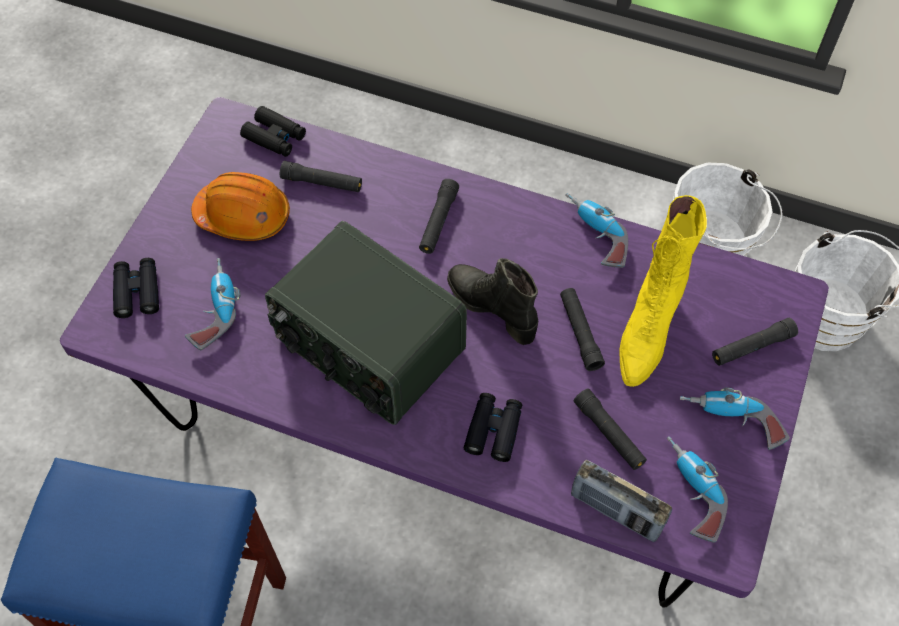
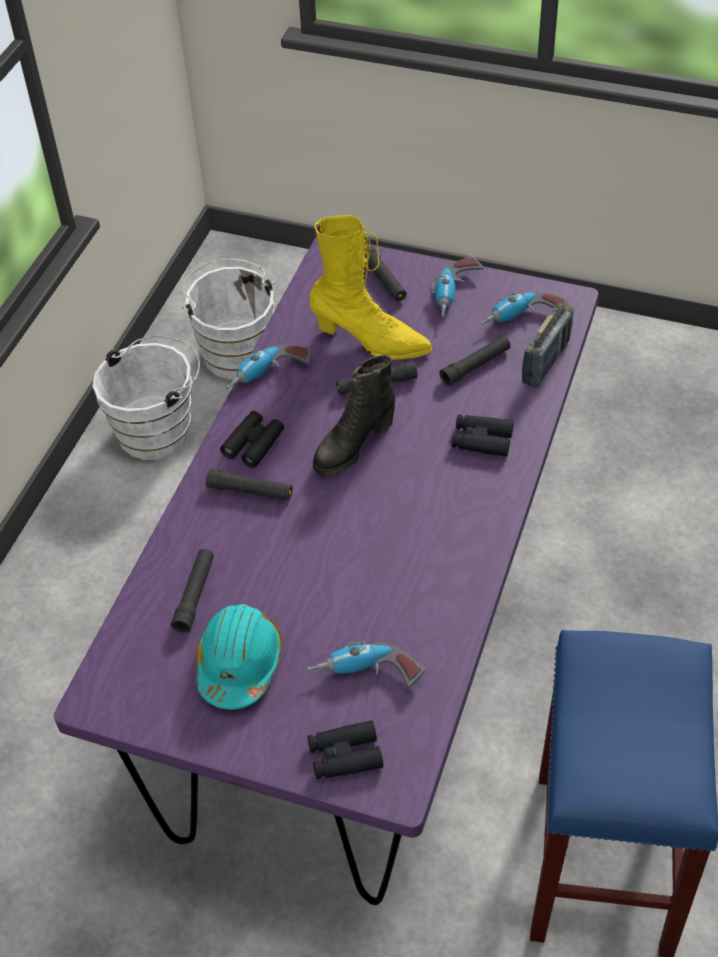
camera: 90 degrees left, 10 degrees down
orange hard hat [191,172,290,241] -> turquoise hard hat [196,604,282,710]
black binoculars [240,106,306,157] -> black binoculars moved to [220,411,284,468]
radio [265,221,467,425] -> none

